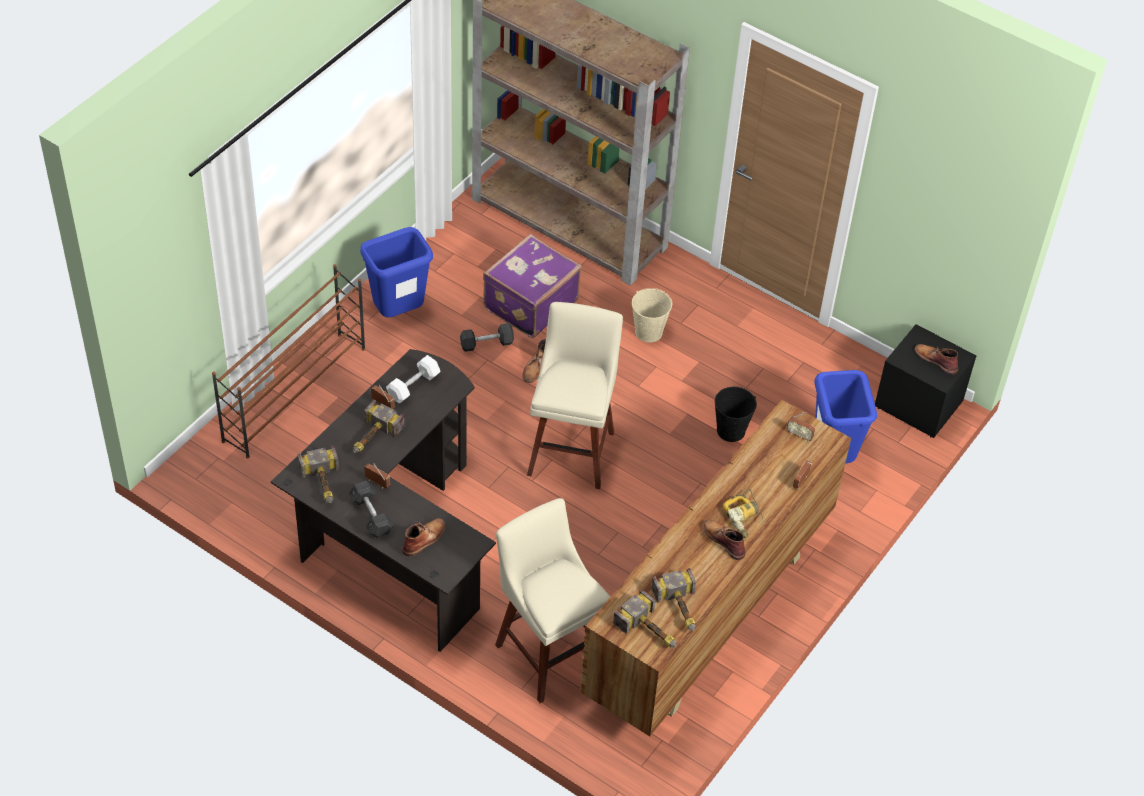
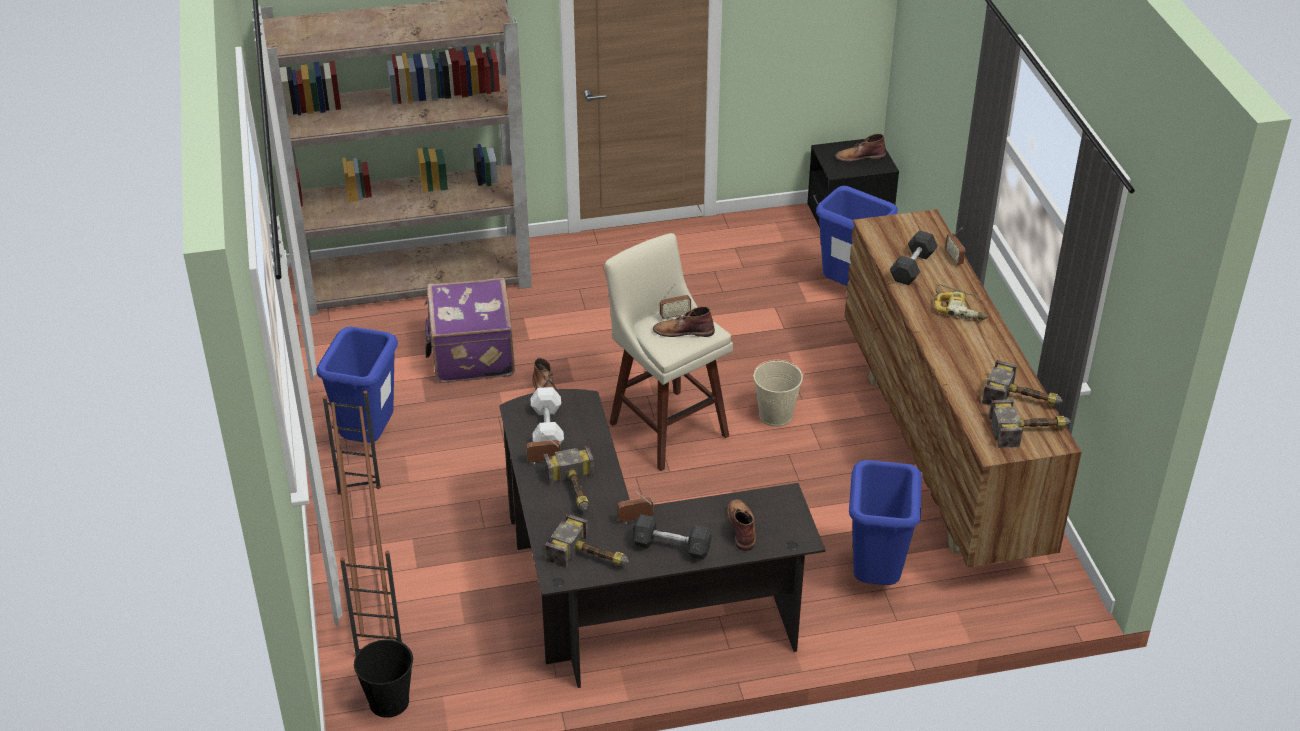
camera: 45 degrees left, 10 degrees down
grey dumbbell [460,323,514,352] -> grey dumbbell moved to [890,230,938,285]
beige stool [495,498,610,703] -> blue trash can [849,460,922,585]
beige bucket [632,288,672,343] -> beige bucket moved to [753,360,803,427]
brown boot [703,520,746,560] -> brown boot moved to [653,306,715,337]
black bucket [715,387,757,442] -> black bucket moved to [354,638,413,718]
radio [786,412,815,441] -> radio moved to [660,284,691,320]

